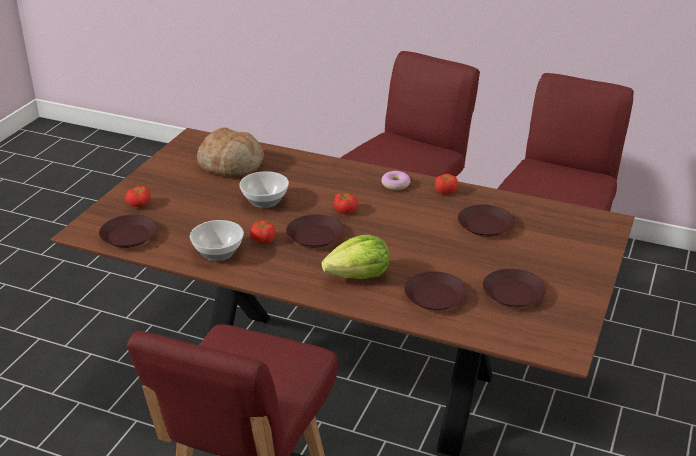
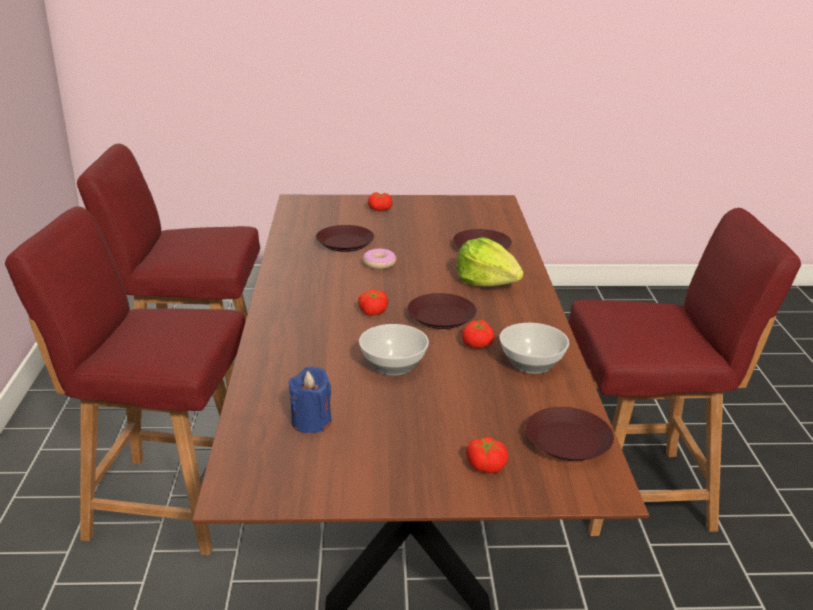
camera: 115 degrees left, 5 degrees down
bread [197,127,264,177] -> blue candle [288,366,332,433]
donut [381,171,410,190] -> donut moved to [363,249,396,269]
tomato [435,174,458,194] -> tomato moved to [368,192,393,211]
brown plate [483,269,546,307] -> none

